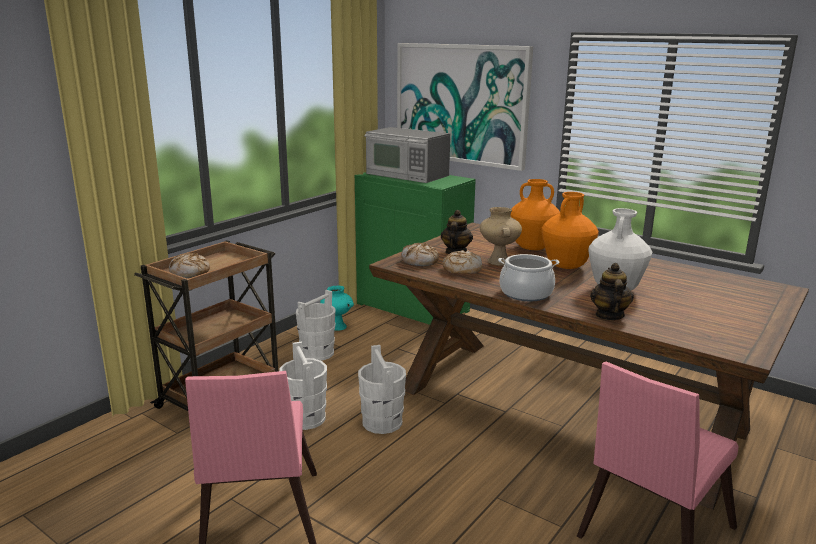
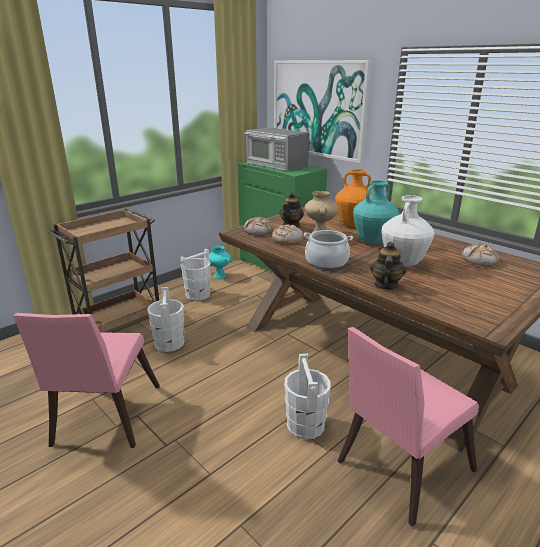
camera: 10 degrees right, 5 degrees up
bread [169,253,210,278] -> bread moved to [462,243,499,266]
white bucket [358,345,406,434] -> white bucket moved to [284,354,331,440]
orange vase [541,192,599,269] -> turquoise vase [353,180,399,244]

